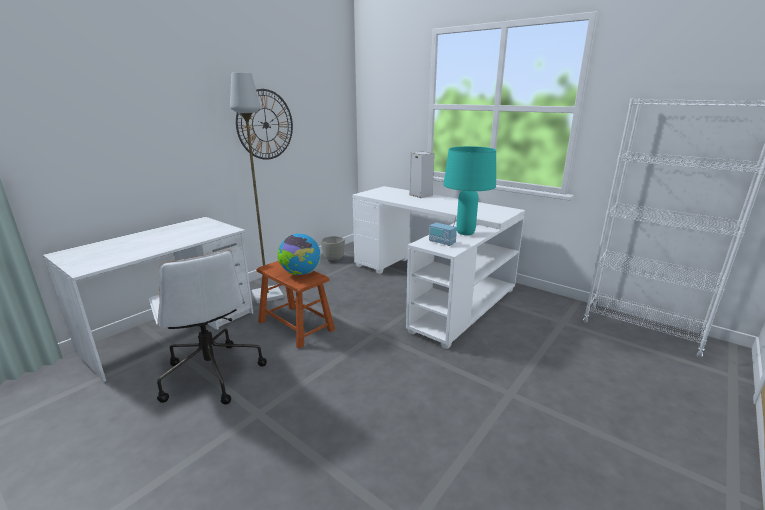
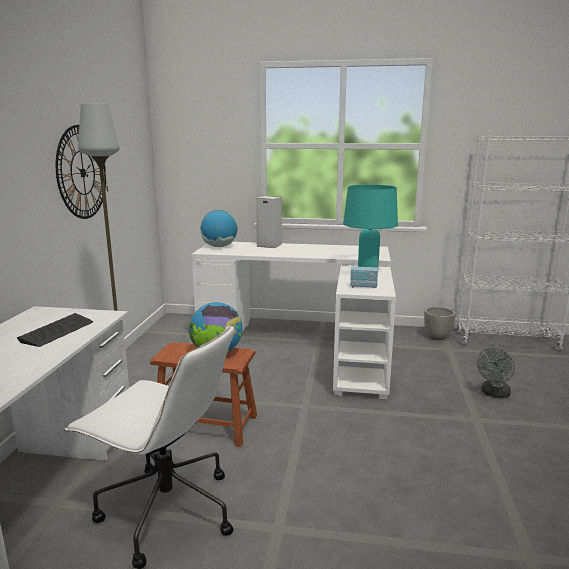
camera: 30 degrees left, 5 degrees down
grey planter [321,236,345,262] -> grey planter moved to [424,307,456,340]
none -> keyboard [17,313,93,347]
none -> globe [200,210,237,247]
none -> grey fan [477,347,515,398]

